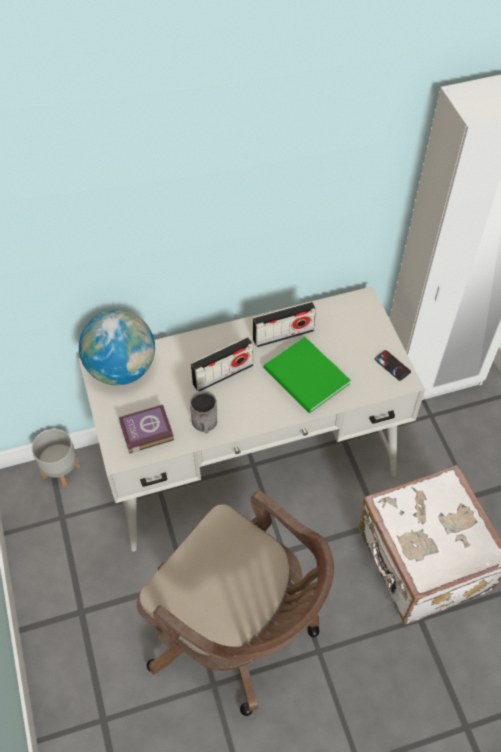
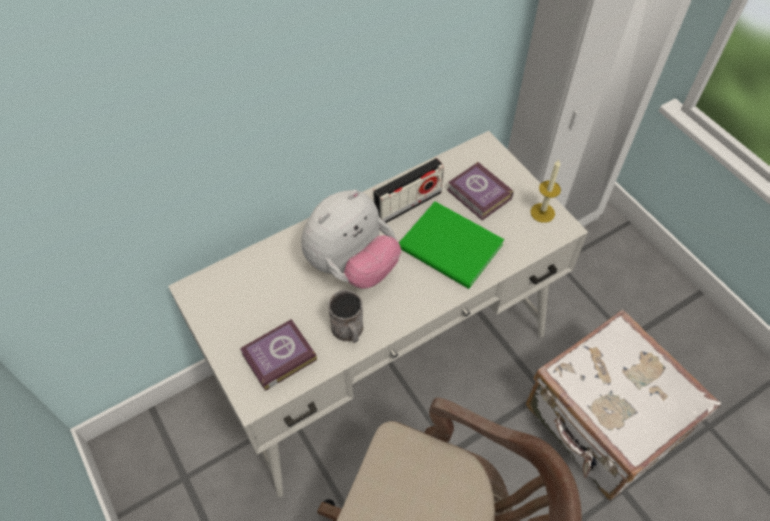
camera: 15 degrees left, 0 degrees up
grey planter [32,429,81,488] -> none
globe [79,310,155,385] -> none
radio [190,337,253,391] -> plush toy [301,190,401,289]
phone [374,350,411,381] -> candle [530,160,561,223]
none -> book [447,161,513,220]

